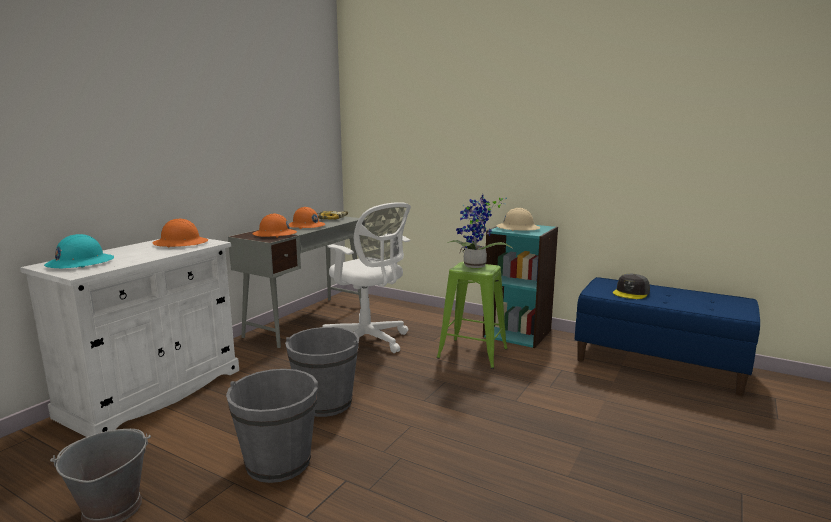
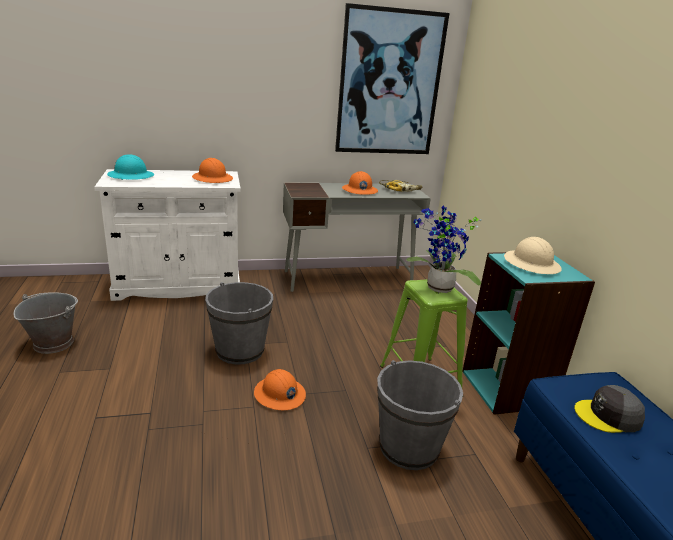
camera: 45 degrees right, 10 degrees up
grey bucket [226,369,318,483] -> grey bucket moved to [377,360,463,470]
orange hard hat [253,213,297,238] -> orange hard hat moved to [254,369,306,410]
white office chair [322,202,411,353] -> none
none -> picture [335,3,449,154]

